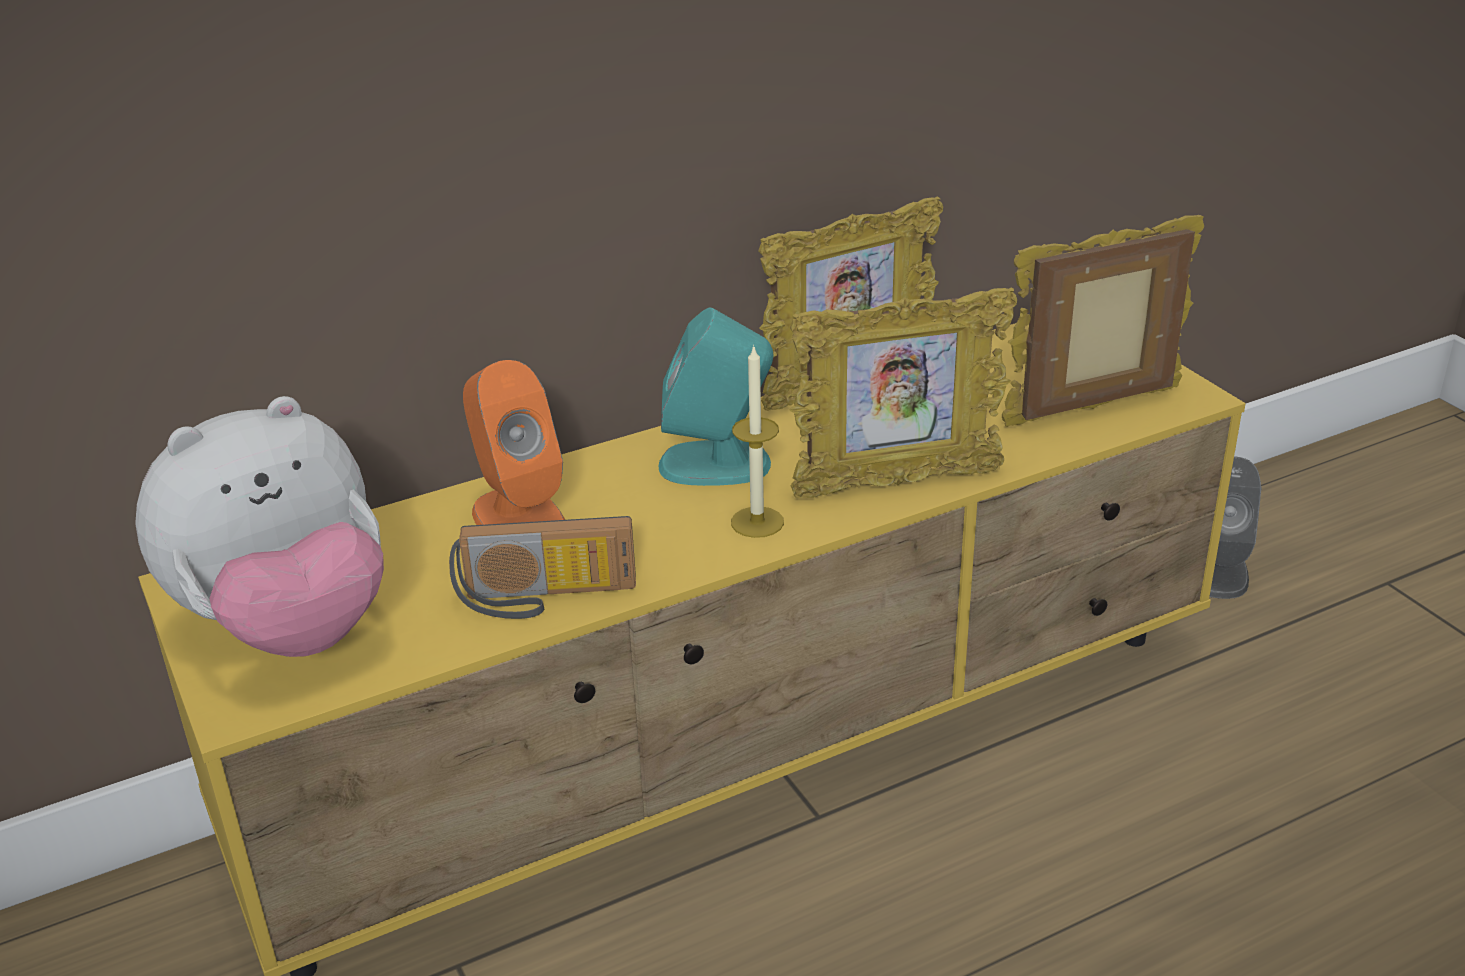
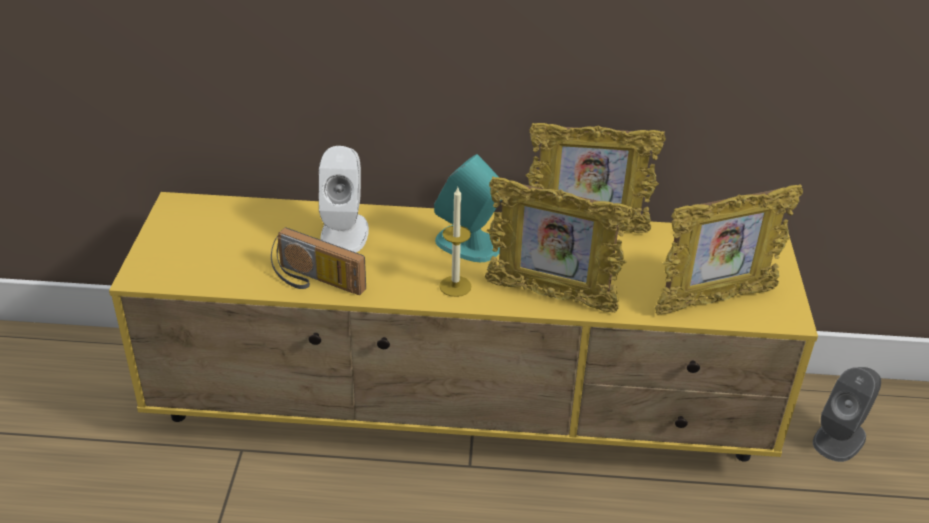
camera: 30 degrees right, 5 degrees up
plush toy [135,396,384,657] -> none
orange speaker [463,360,565,525] -> white speaker [319,146,369,252]
picture frame [1002,215,1204,427] -> picture frame turned 150 degrees clockwise [655,185,803,315]

